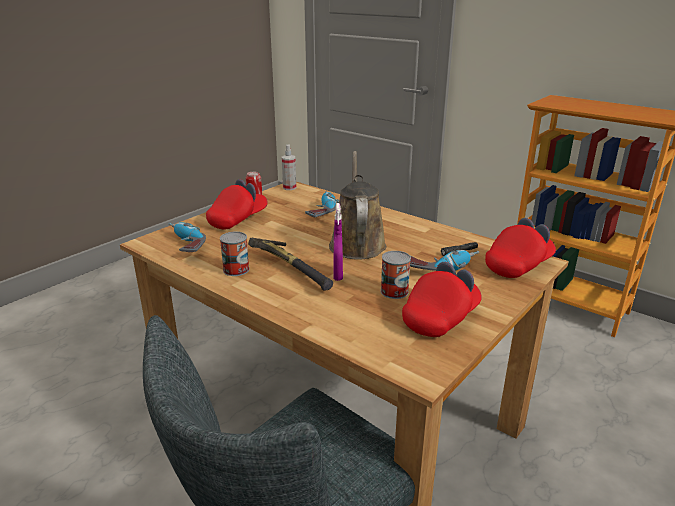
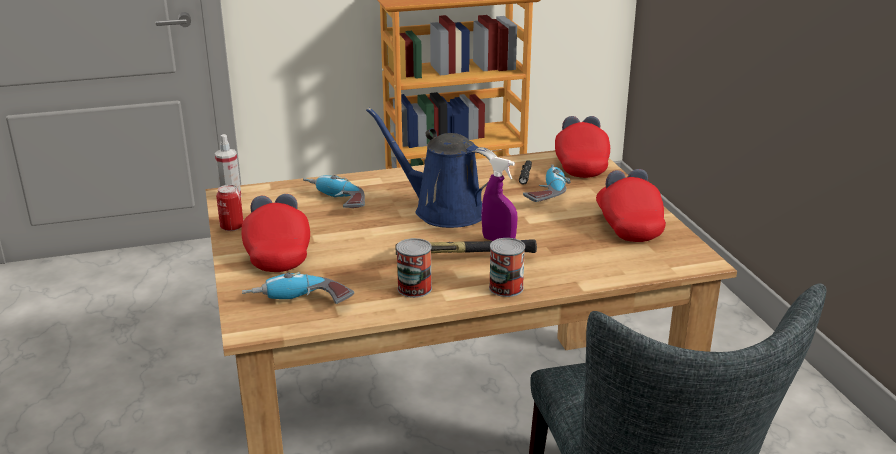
camera: 55 degrees left, 0 degrees up
brown watering can [329,151,387,259] -> blue watering can [366,108,497,228]
can [381,251,411,299] -> can moved to [489,238,525,297]

